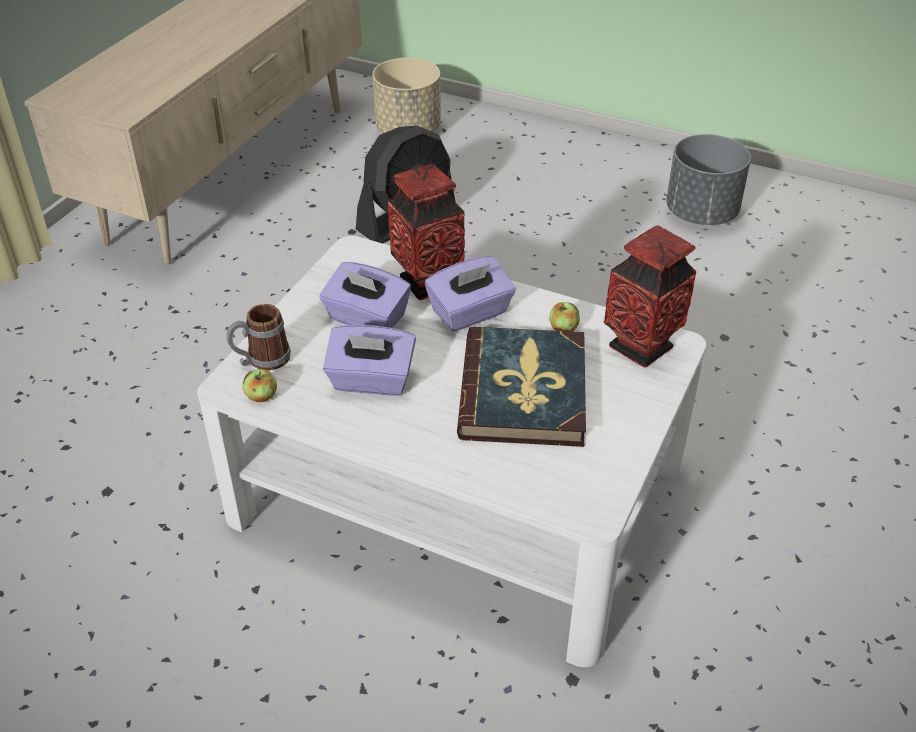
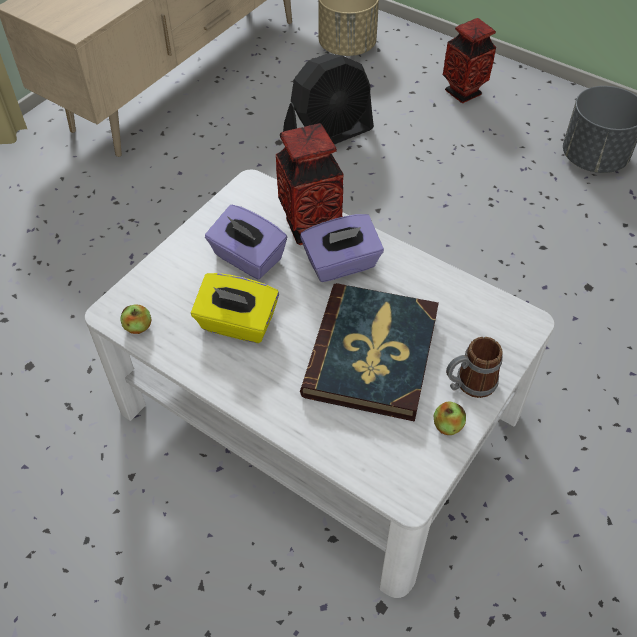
camera: 10 degrees right, 10 degrees up
mug [226,304,291,370] -> mug moved to [446,337,503,398]
purple tissue box [323,325,416,395] -> yellow tissue box [191,273,279,343]
apple [549,302,580,332] -> apple moved to [434,401,466,435]
vase [603,225,696,368] -> vase moved to [442,18,496,103]

